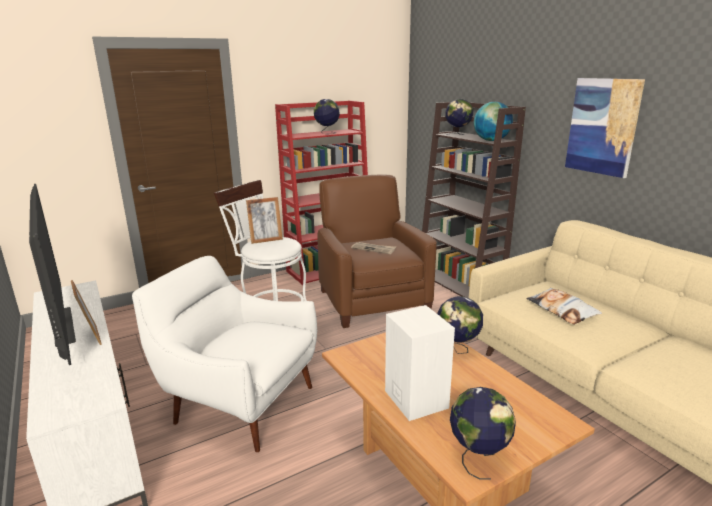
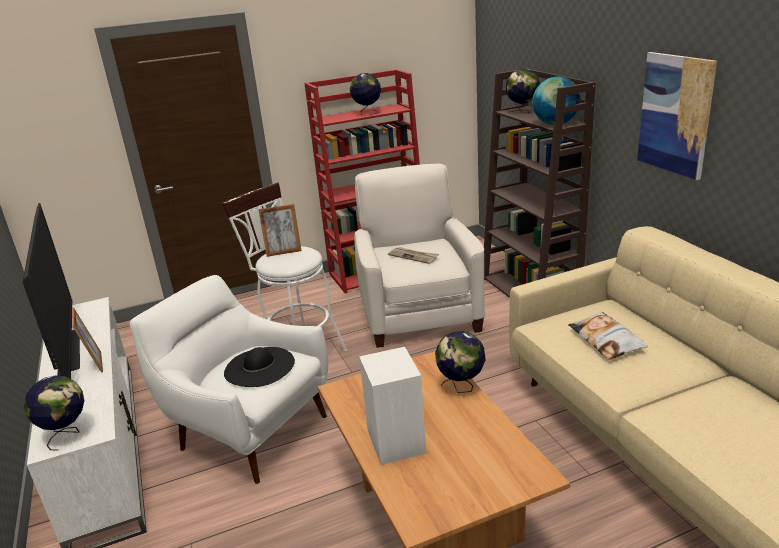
camera: 10 degrees right, 5 degrees up
brown armchair [317,175,437,328] -> white armchair [354,164,485,348]
globe [450,387,516,479] -> globe moved to [24,375,84,451]
none -> black hat [224,347,295,387]

